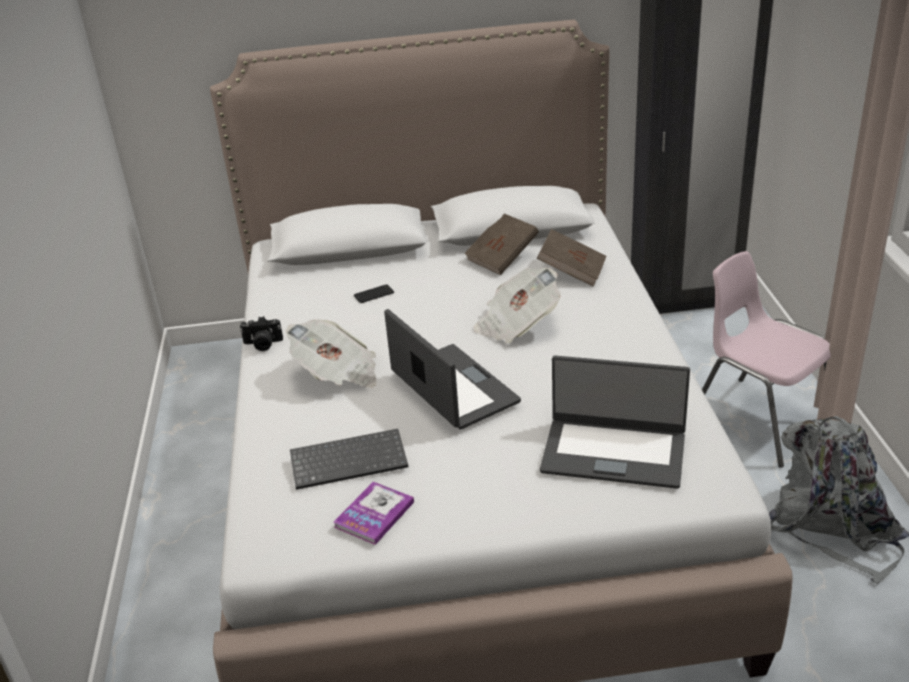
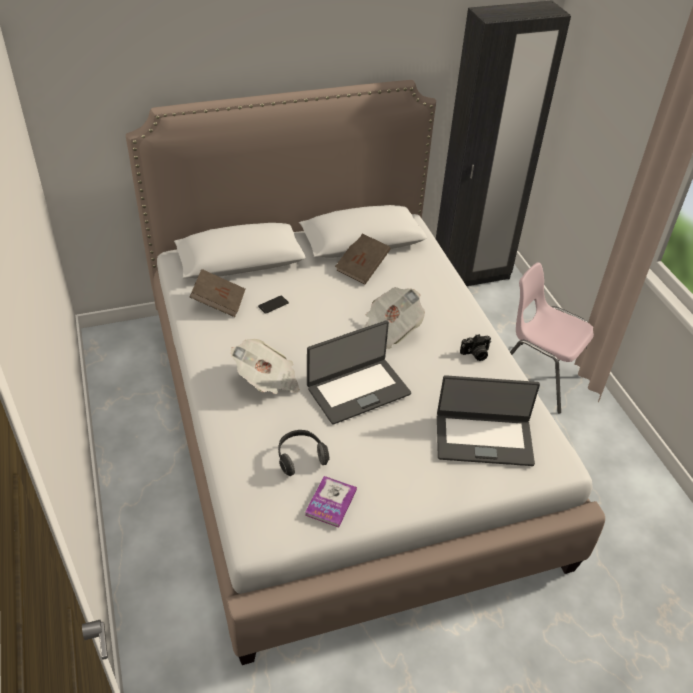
camera: 15 degrees left, 10 degrees up
camera [240,316,283,351] -> camera moved to [460,334,491,361]
keyboard [290,429,408,490] -> headphones [278,430,329,476]
laptop [384,309,521,430] -> laptop turned 105 degrees clockwise [307,320,411,425]
brown book [537,229,607,287] -> brown book moved to [190,269,246,317]
grey backpack [769,416,909,584] -> none

